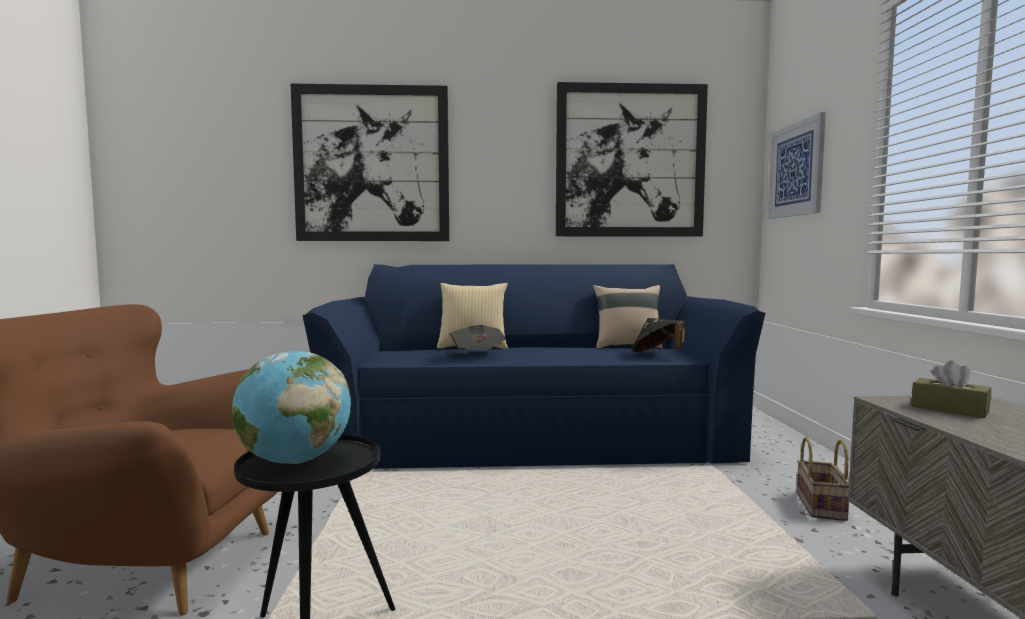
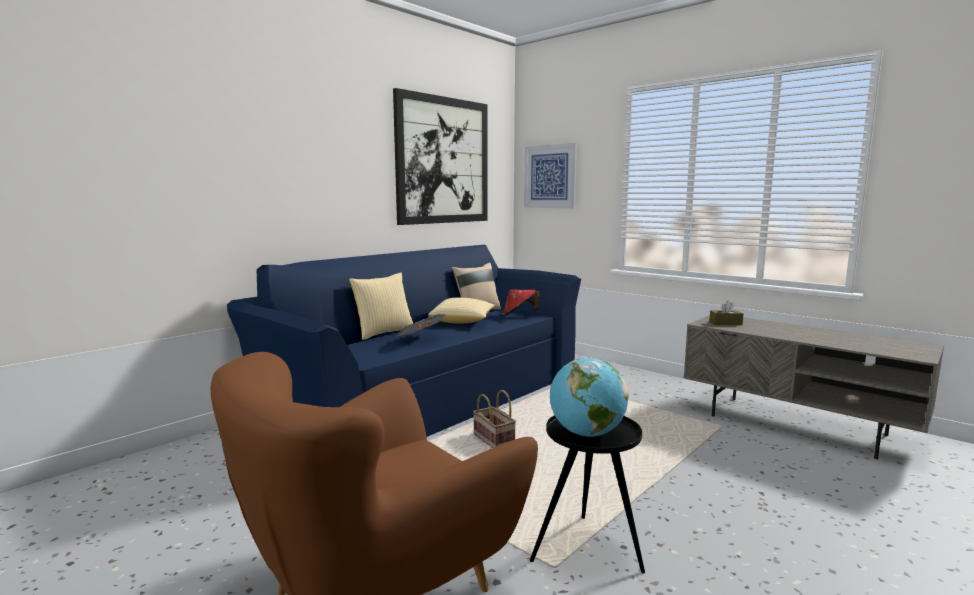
camera: 45 degrees left, 5 degrees up
picture [291,84,449,241] -> none
black hat [632,318,685,352] -> red hat [503,290,539,316]
basket [797,437,849,521] -> basket moved to [473,390,516,448]
none -> pillow [428,297,495,323]

